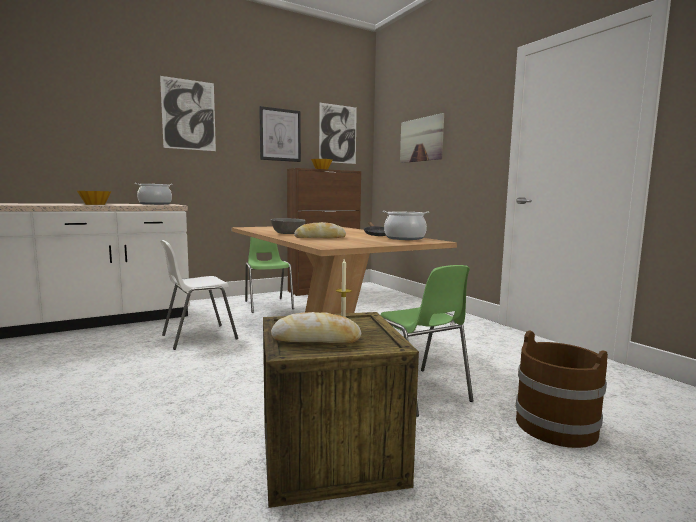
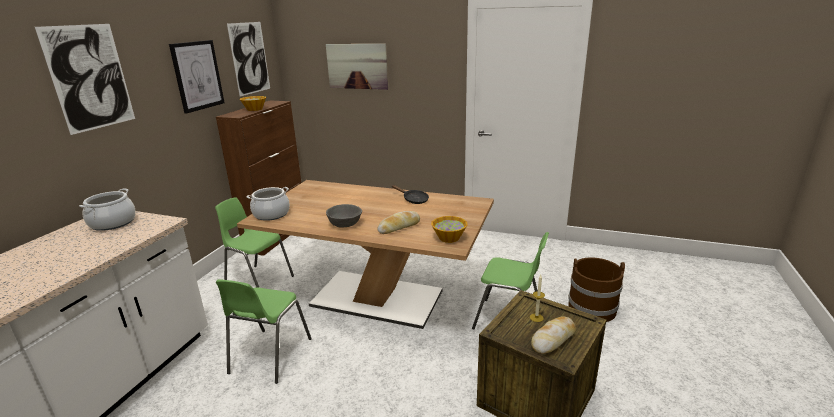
camera: 40 degrees left, 15 degrees up
bowl [77,191,112,205] -> bowl moved to [431,216,468,243]
white chair [160,240,238,350] -> green chair [216,279,312,384]
cooking pot [383,211,429,240] -> cooking pot moved to [246,187,290,221]

